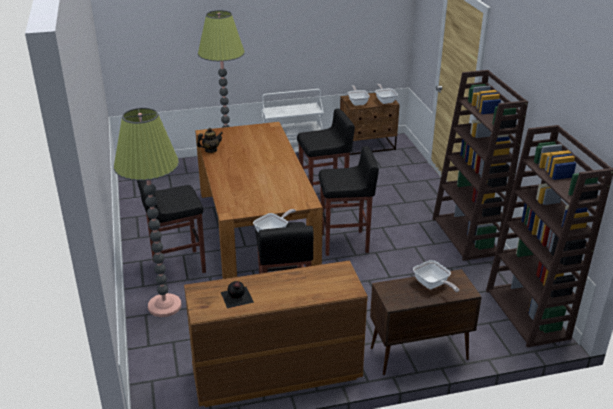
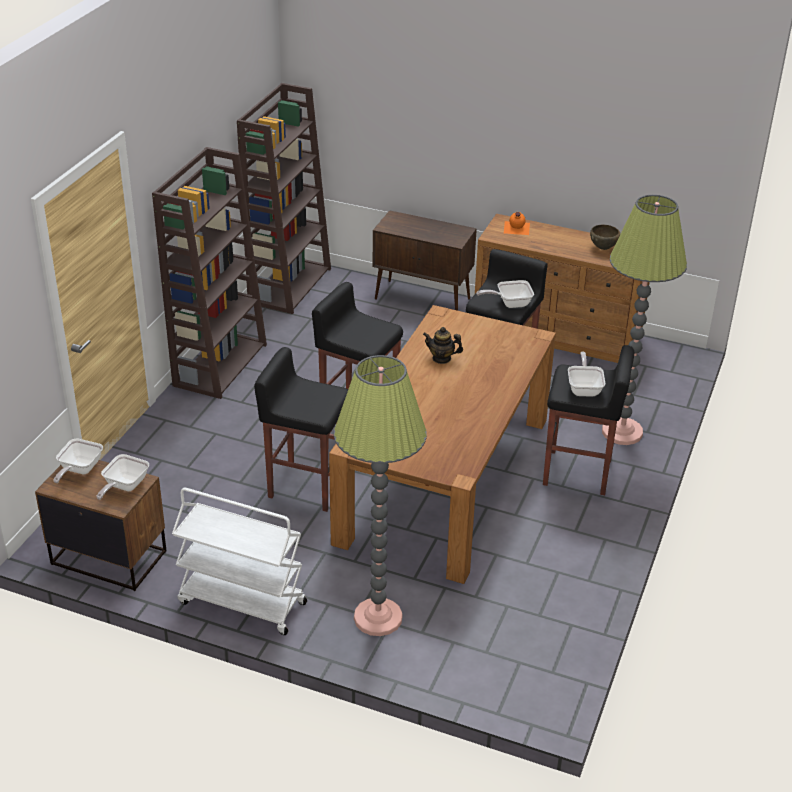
camera: 145 degrees left, 5 degrees up
teapot [197,128,223,153] -> teapot moved to [423,327,463,364]
black bottle [221,281,254,308] -> brown bowl [590,225,620,250]
frying pan [413,260,459,293] -> frying pan moved to [568,352,605,397]
none -> orange bottle [504,212,530,235]

